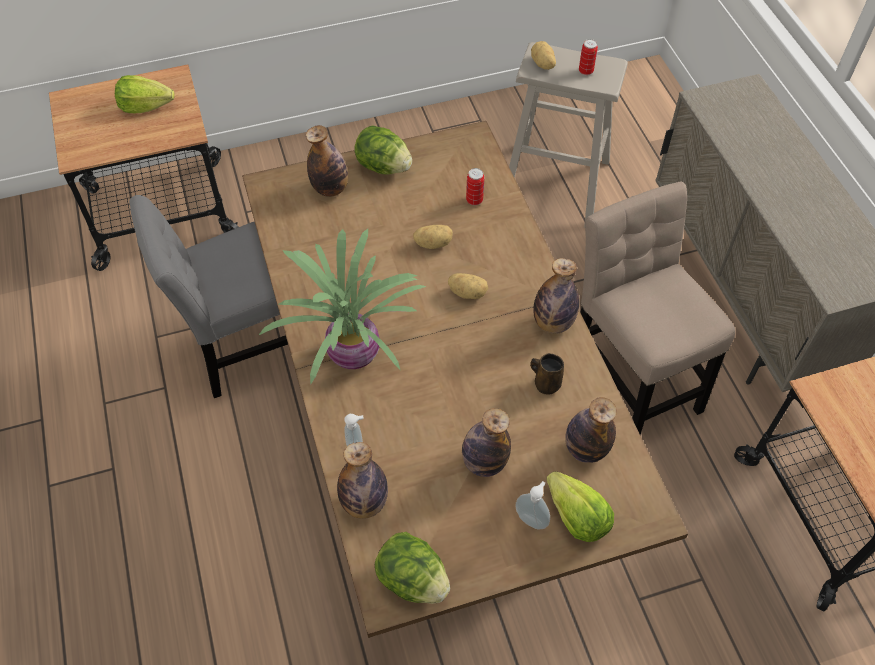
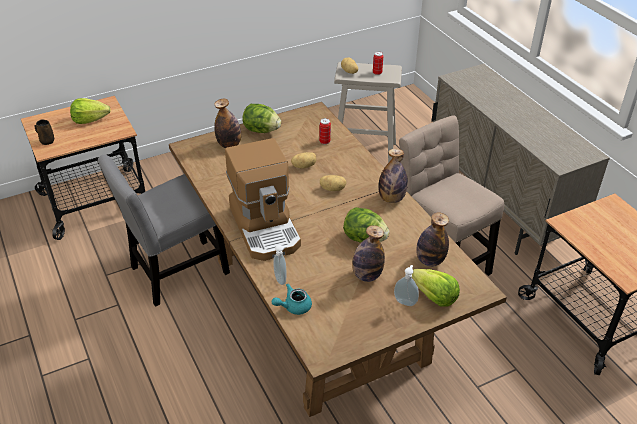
camera: 10 degrees left, 15 degrees down
potted plant [259,229,426,385] -> coffee machine [225,138,301,261]
bottle [337,442,388,519] -> turquoise teapot [272,284,312,315]
lettuce [375,532,450,604] -> lettuce moved to [343,207,389,243]
brown mug [530,353,564,395] -> brown mug moved to [34,120,54,145]

